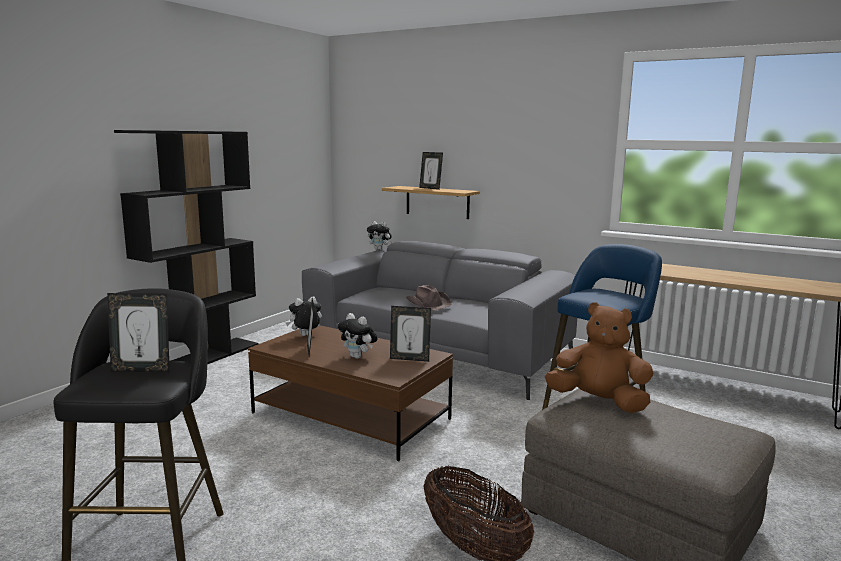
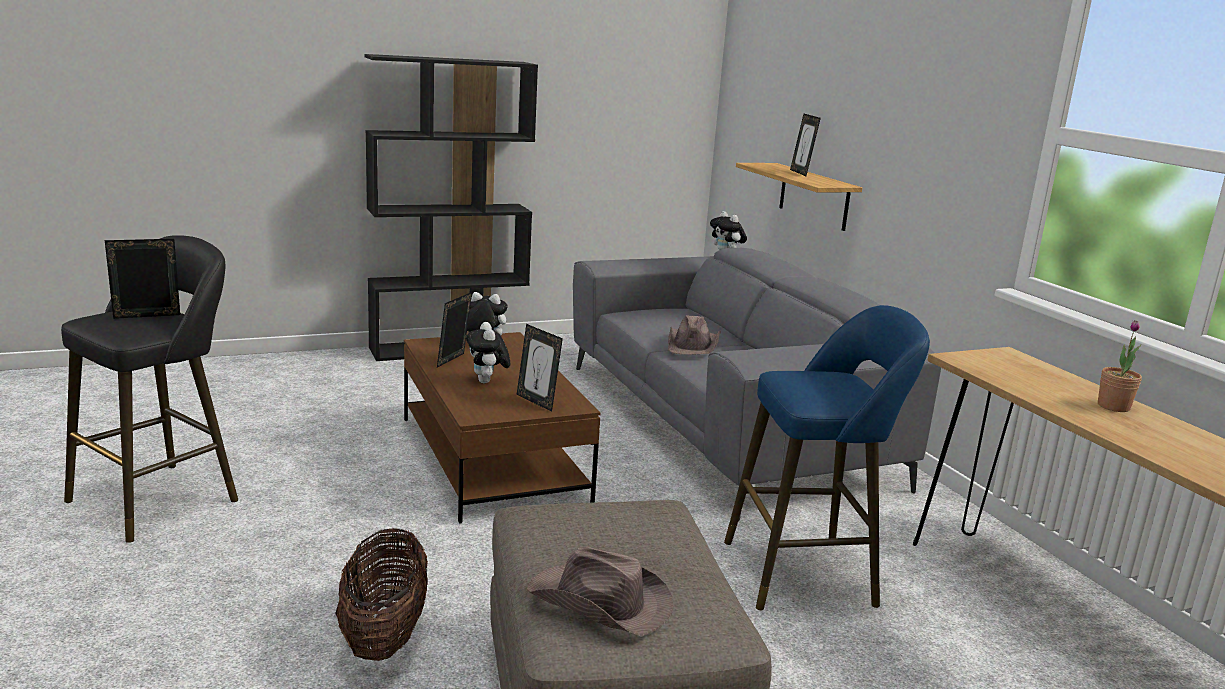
camera: 35 degrees right, 5 degrees up
picture frame [107,293,170,372] -> picture frame turned 120 degrees clockwise [105,239,180,319]
brown plush toy [545,302,654,413] -> none
none -> brown hat [527,546,673,637]
none -> potted plant [1098,320,1142,412]

